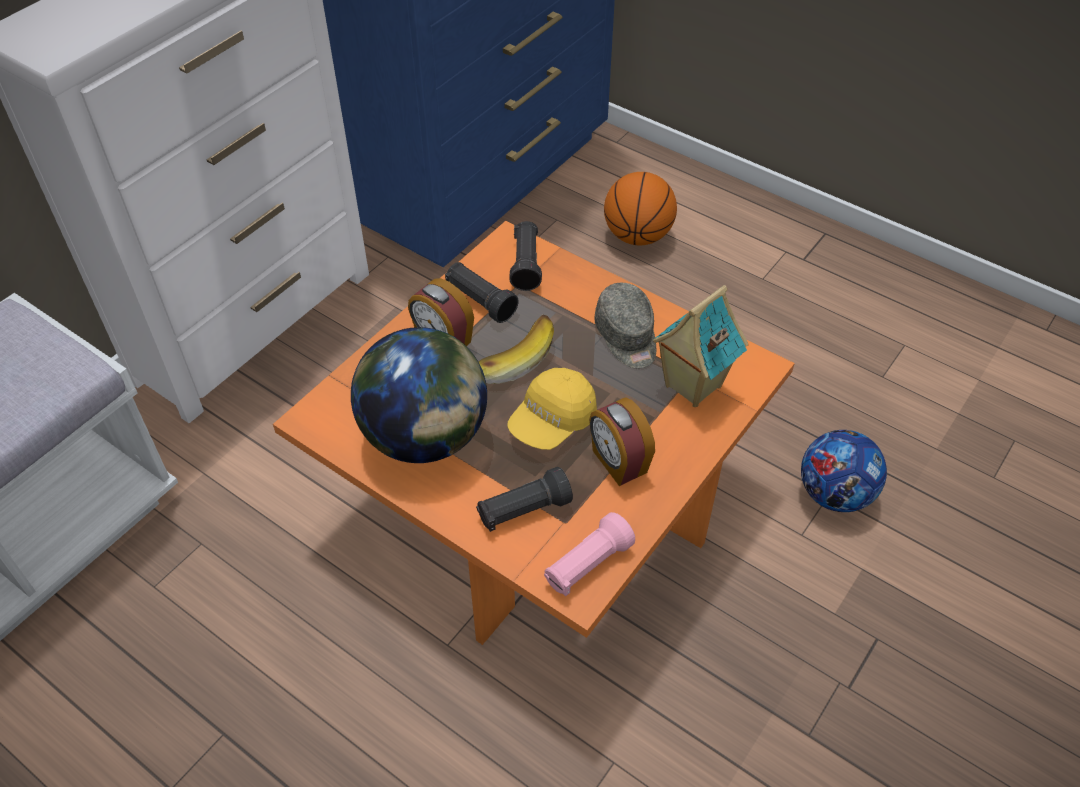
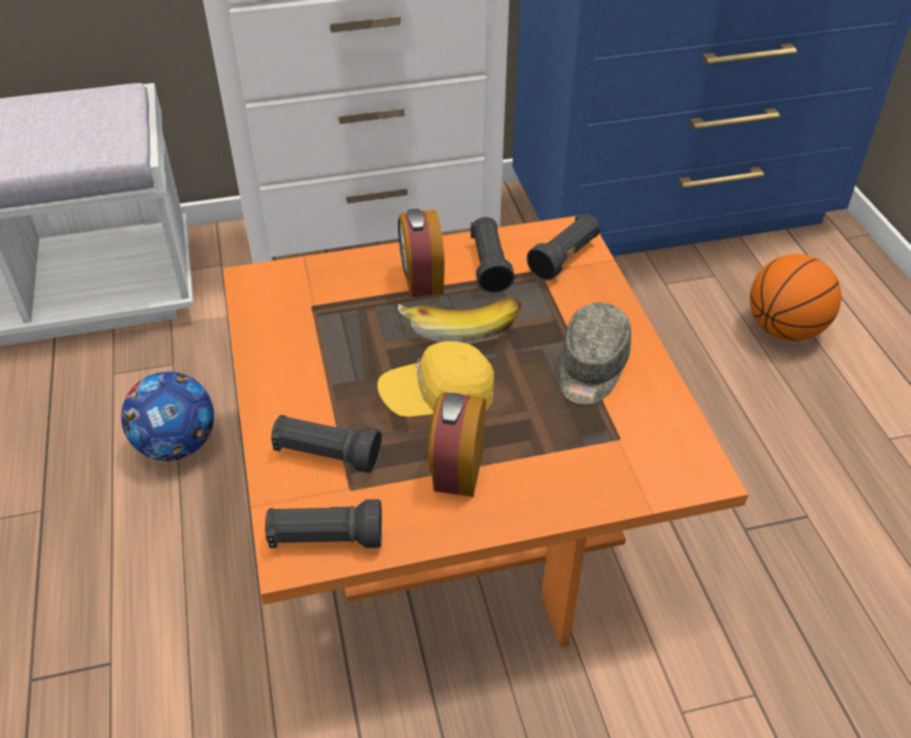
camera: 40 degrees right, 5 degrees down
globe [351,327,487,463] -> none
pink flashlight [544,512,635,596] -> black flashlight [265,499,382,548]
toy house [653,285,748,407] -> none
football [801,430,887,512] -> football moved to [121,372,214,461]

